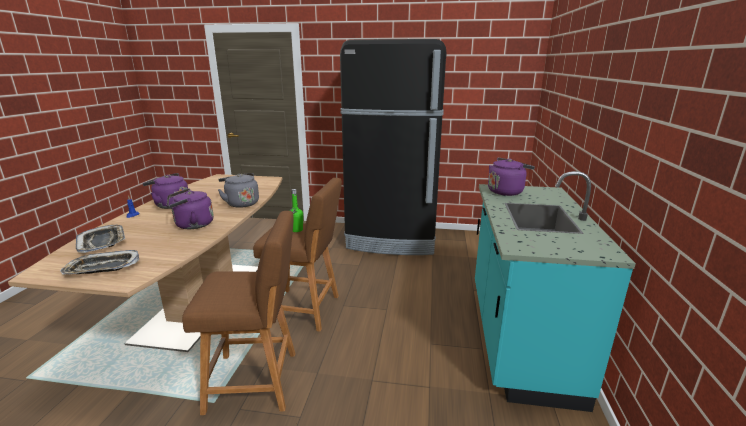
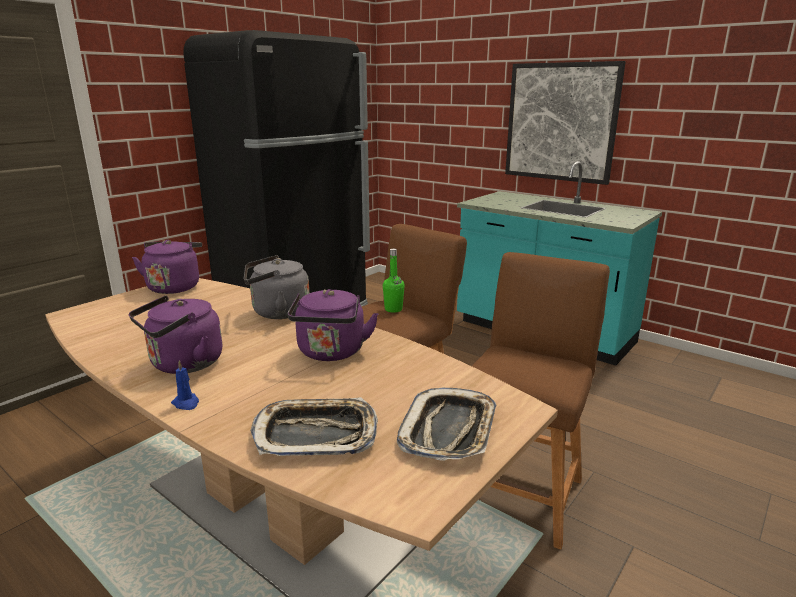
camera: 60 degrees left, 0 degrees up
purple kettle [488,158,535,196] -> purple kettle moved to [132,240,202,294]
none -> picture [505,61,626,185]

